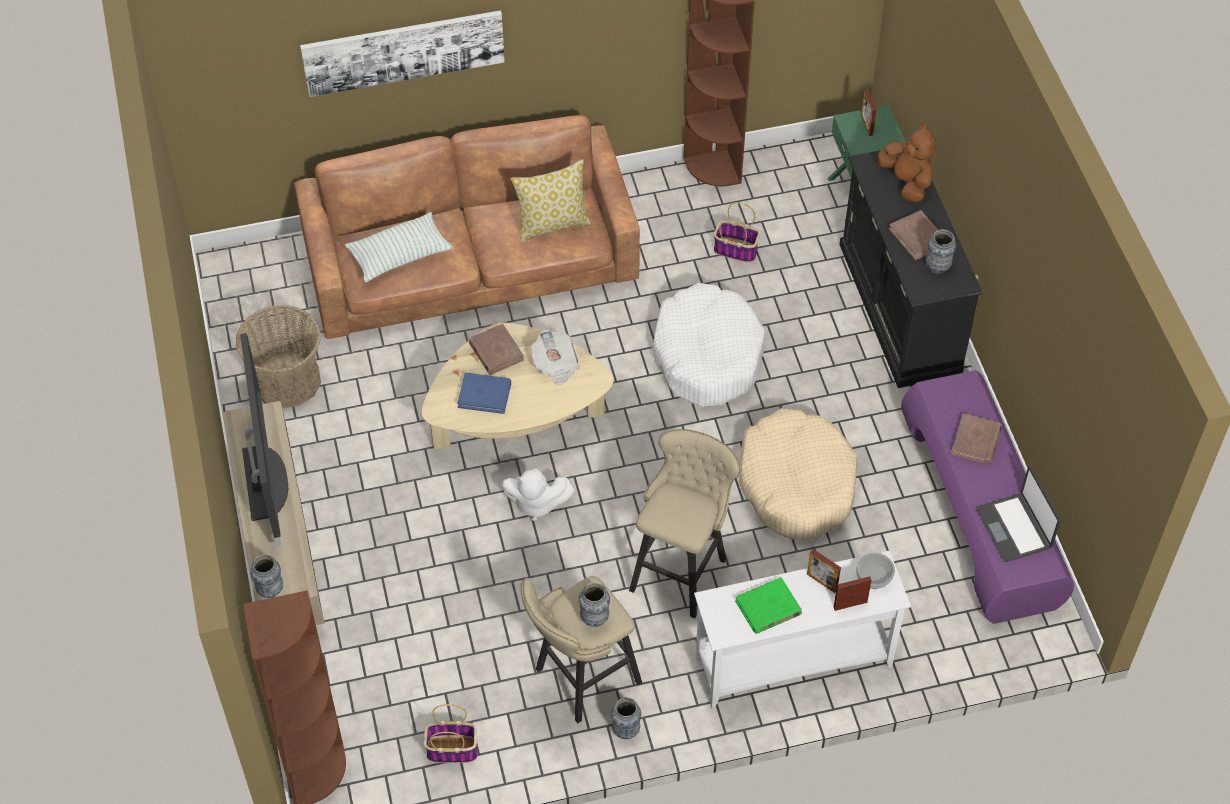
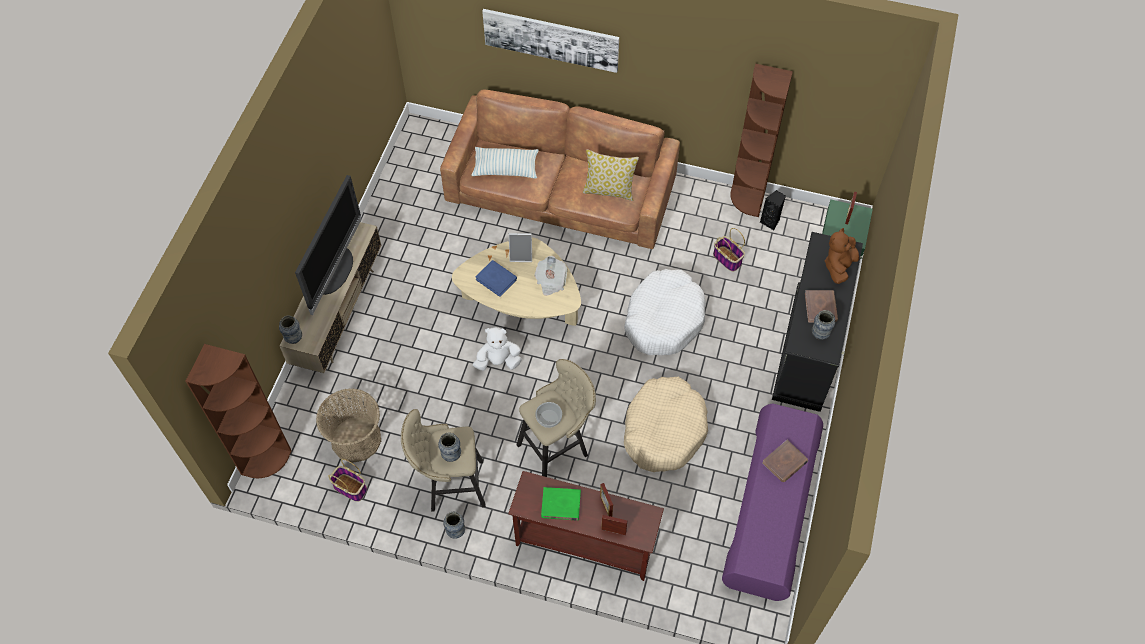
camera: 30 degrees right, 5 degrees up
basket [235,305,321,408] -> basket moved to [316,389,381,463]
brown book [469,324,524,375] -> picture frame [509,233,532,262]
white plush toy [502,469,575,521] -> white plush toy turned 135 degrees clockwise [473,327,522,371]
white console table [694,550,911,708] -> brown console table [508,471,664,581]
bowl [856,553,895,589] -> bowl moved to [535,402,562,428]
brown plush toy [878,123,936,202] -> brown plush toy turned 150 degrees counterclockwise [824,228,859,284]
laptop [976,467,1060,562] -> none
none -> black speaker [760,190,786,231]

